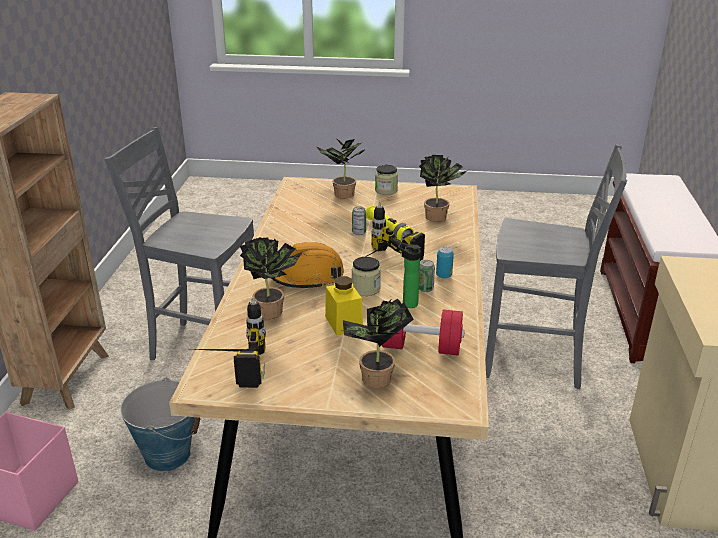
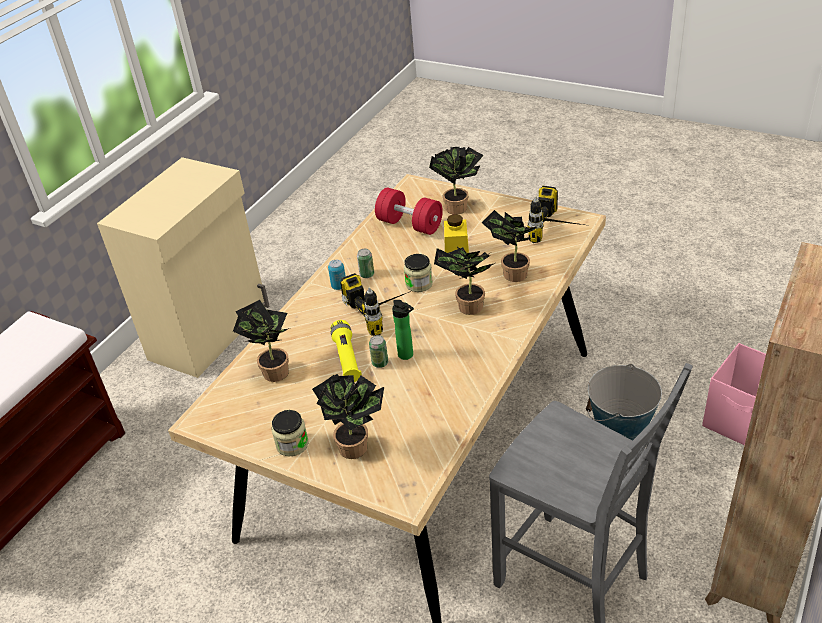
camera: 155 degrees left, 10 degrees up
orange hard hat [271,242,344,290] -> potted plant [434,247,495,315]
bottle [398,243,421,308] -> bottle moved to [392,300,414,360]
grey chair [485,144,627,389] -> none

